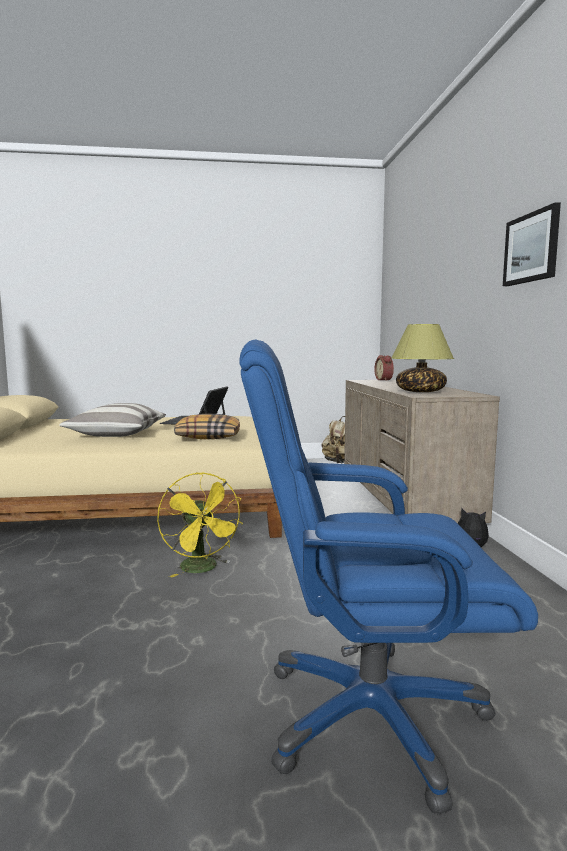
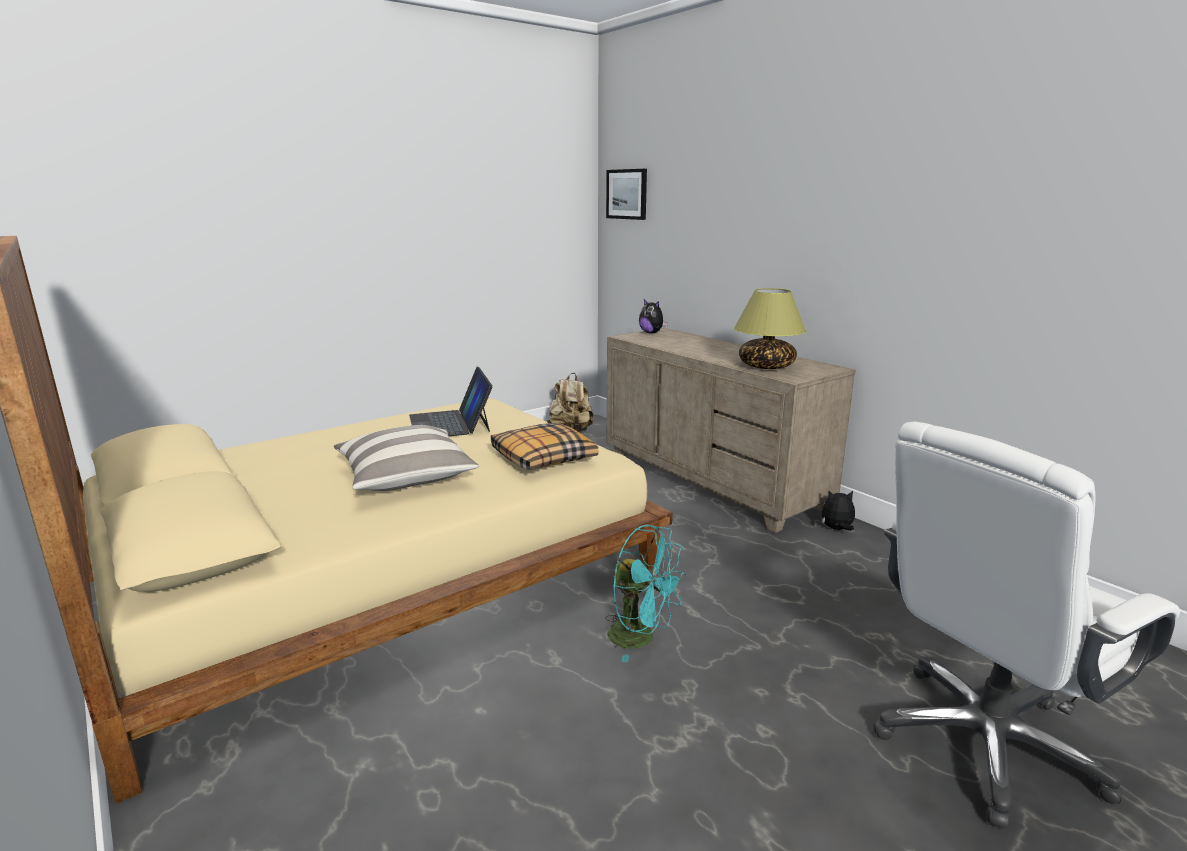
camera: 30 degrees left, 10 degrees up
yellow fan [157,473,243,578] -> turquoise fan [606,524,686,662]
blue office chair [239,340,538,815] -> white office chair [873,422,1180,829]
alarm clock [374,355,394,380] -> plush toy [639,300,668,334]
picture [503,202,561,286] -> picture moved to [606,169,647,220]

